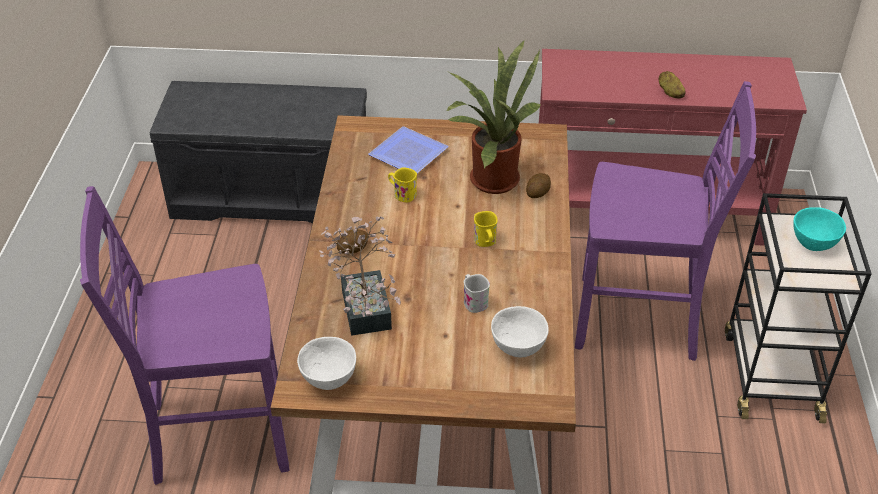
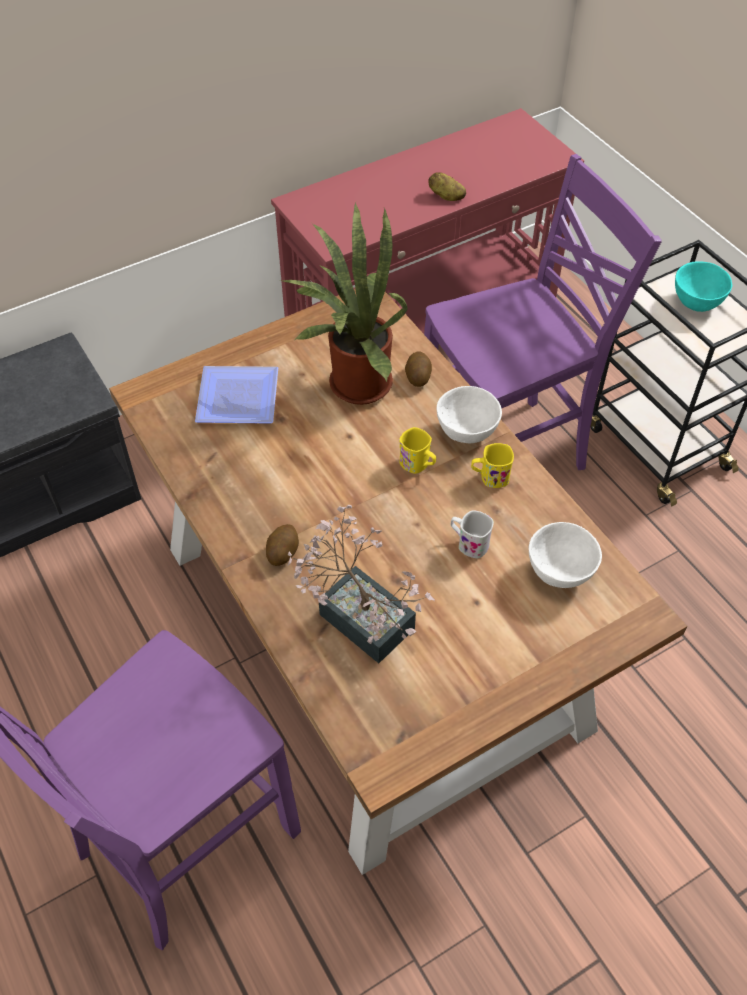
camera: 35 degrees left, 10 degrees up
white bowl [297,337,356,390] -> white bowl moved to [437,386,502,443]
yellow mug [388,167,417,203] -> yellow mug moved to [471,443,514,488]

